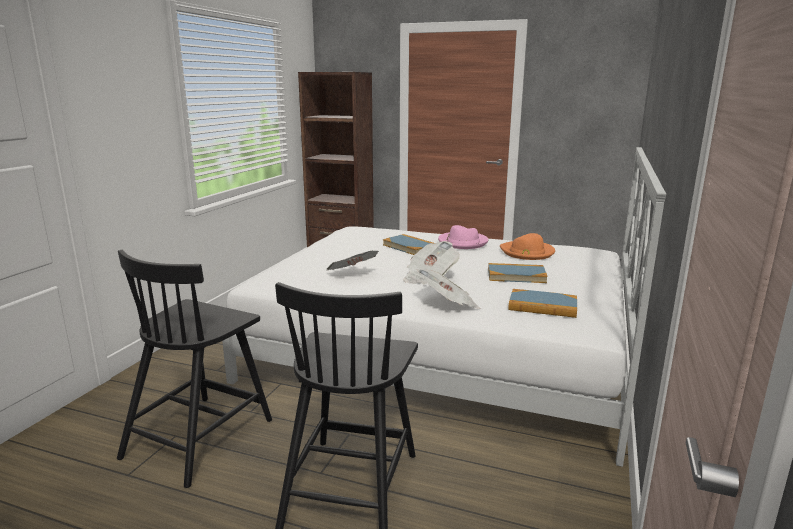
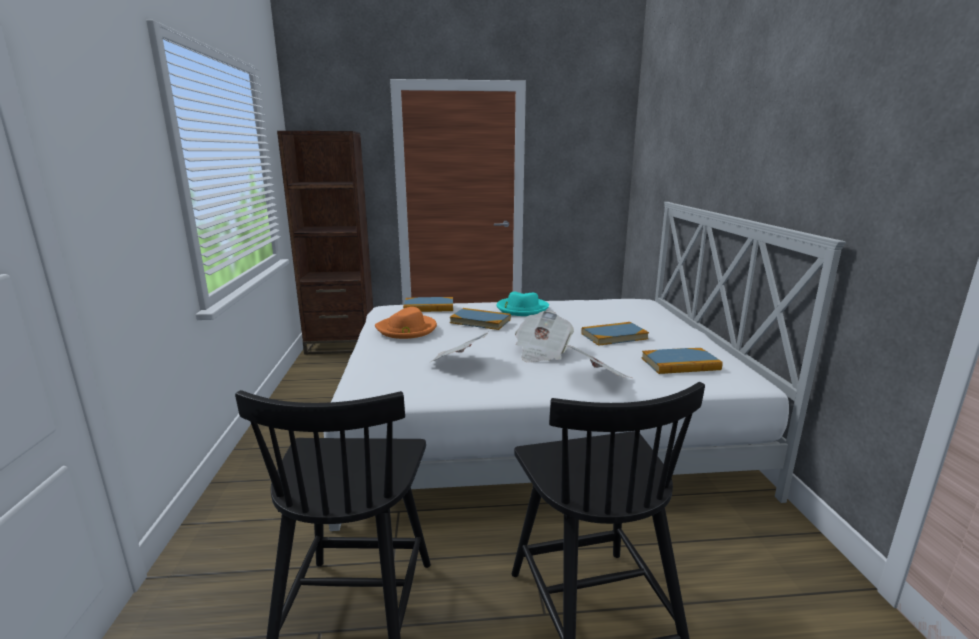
camera: 25 degrees left, 0 degrees up
pink hat [438,225,489,249] -> turquoise hat [497,292,549,316]
orange hat [500,233,555,260] -> orange hat moved to [375,307,437,339]
none -> book [403,297,453,312]

